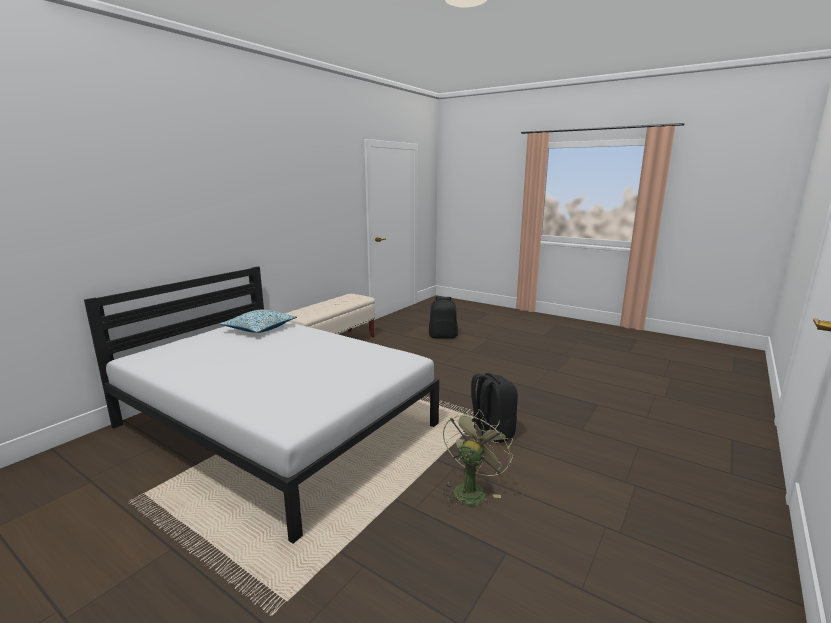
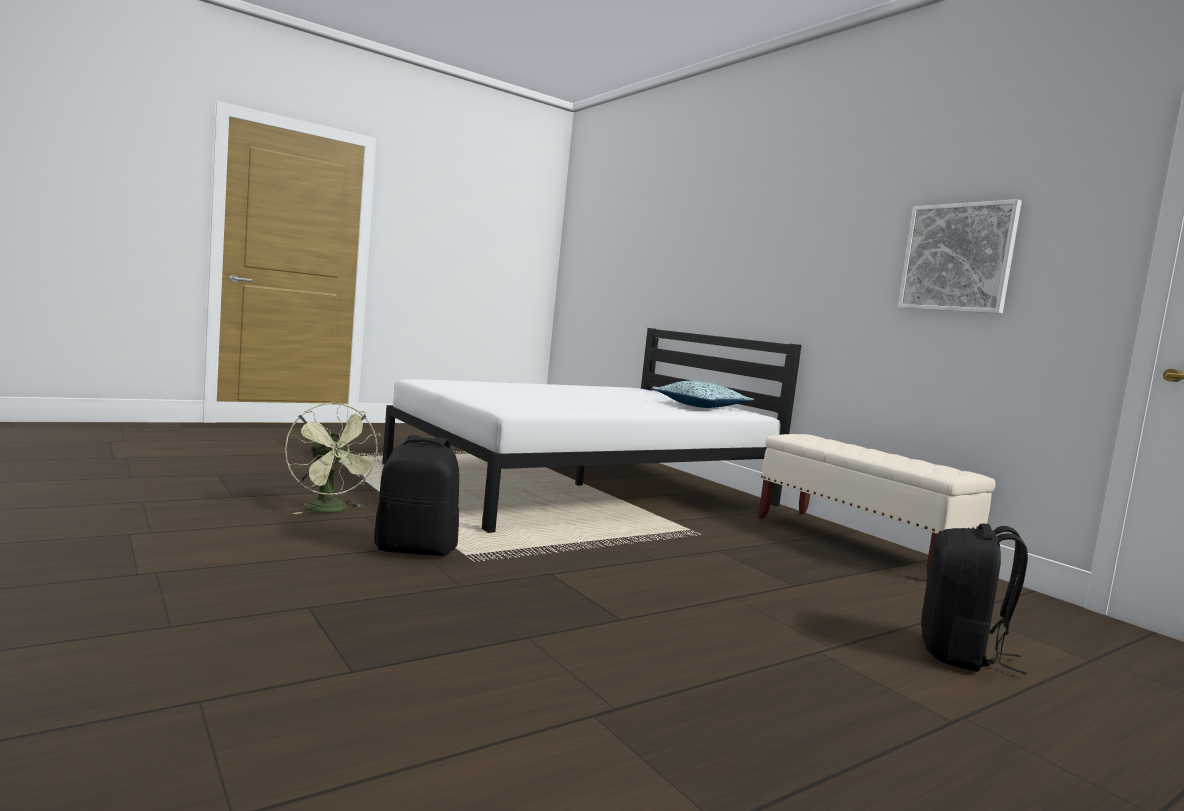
camera: 110 degrees right, 10 degrees down
none -> picture [898,199,1022,314]

